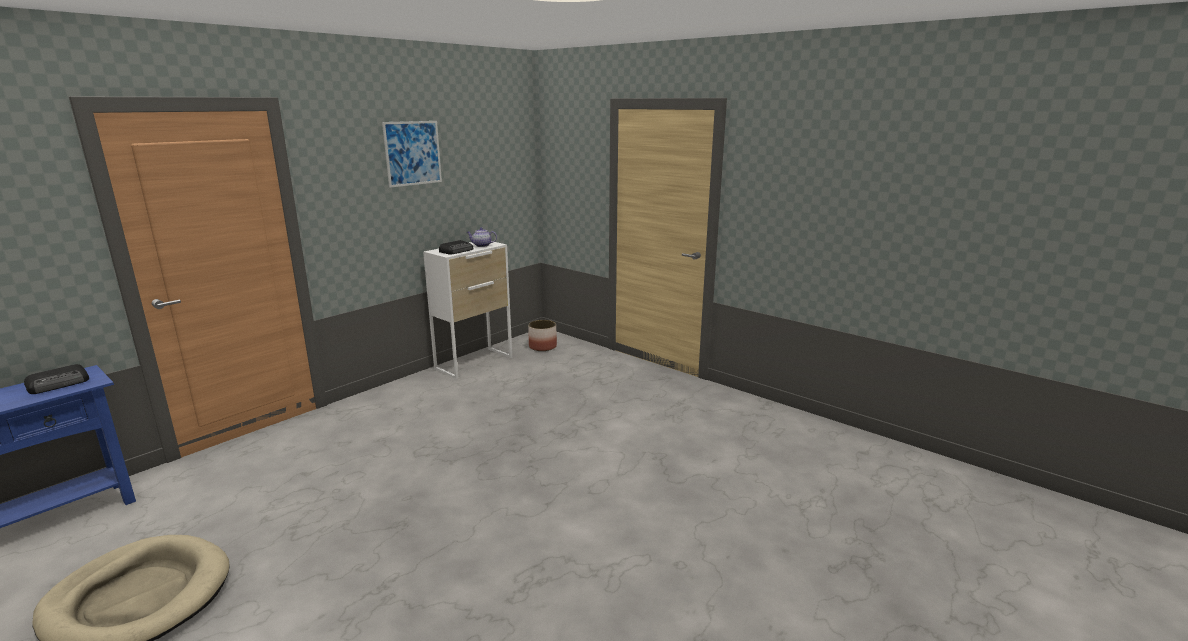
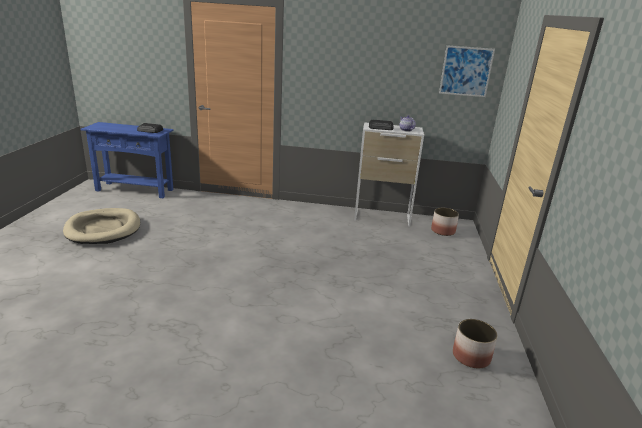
camera: 55 degrees right, 5 degrees up
picture [382,121,442,187] -> picture moved to [439,45,495,97]
none -> planter [453,319,498,368]

